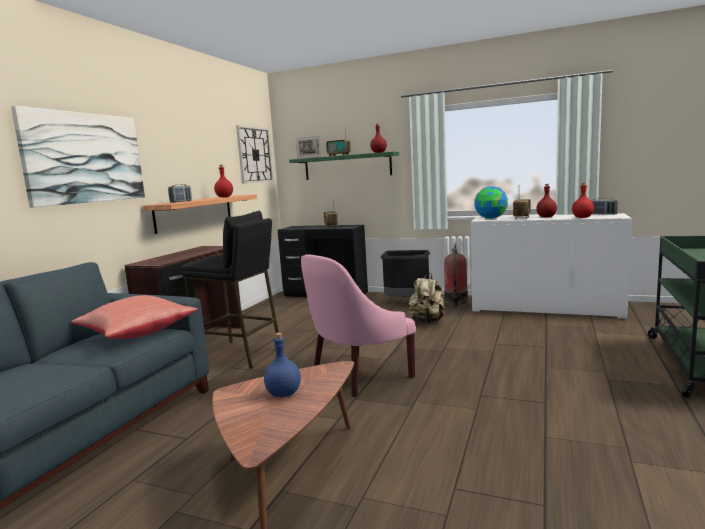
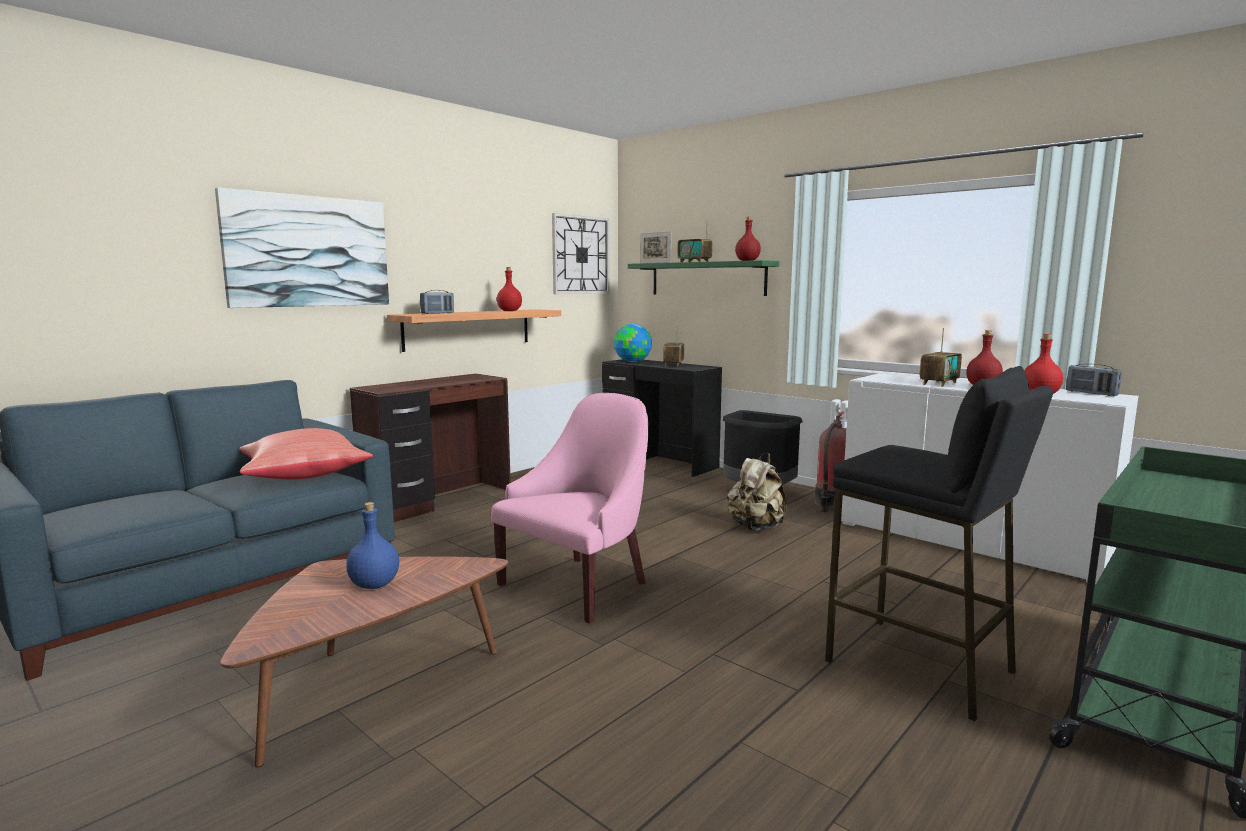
camera: 20 degrees right, 0 degrees up
black stool [181,211,279,369] -> black stool moved to [825,366,1053,721]
pink armchair [301,254,416,397] -> pink armchair turned 150 degrees clockwise [491,393,648,624]
globe [474,186,508,219] -> globe moved to [614,324,652,362]

